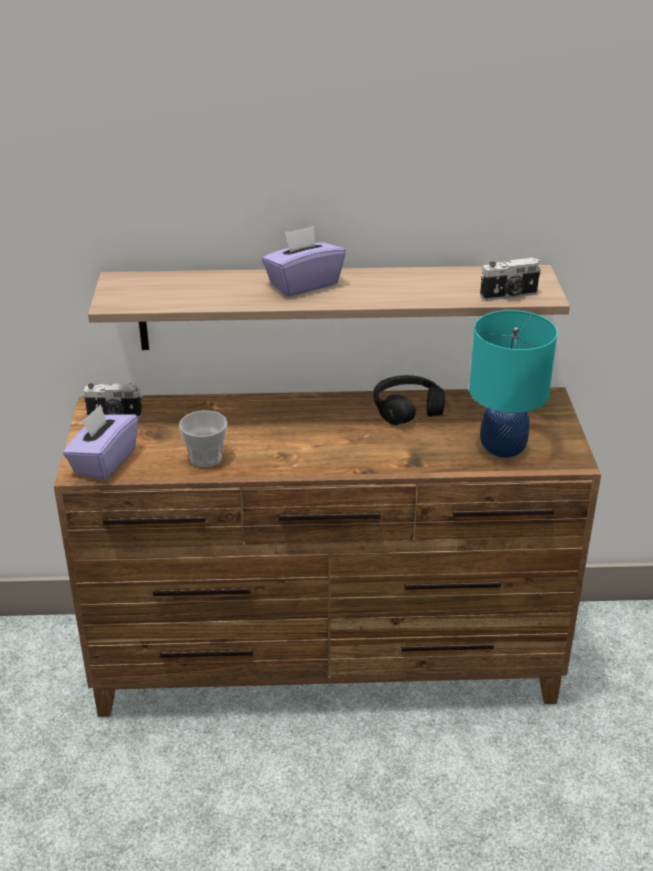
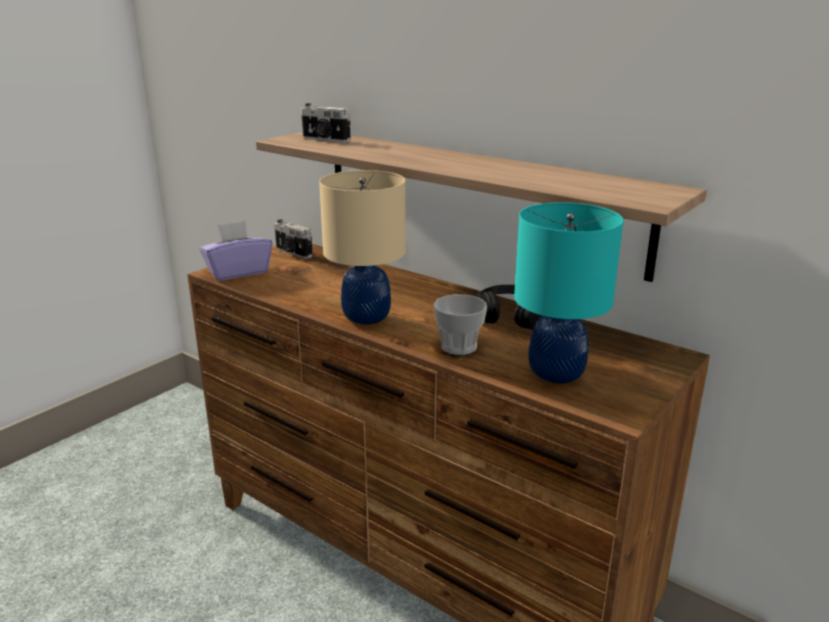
camera: 40 degrees right, 10 degrees down
cup [179,410,228,467] -> cup moved to [434,294,487,355]
purple tissue box [262,226,345,297] -> none
camera [480,258,541,301] -> camera moved to [301,103,351,142]
none -> beige table lamp [319,170,406,325]

